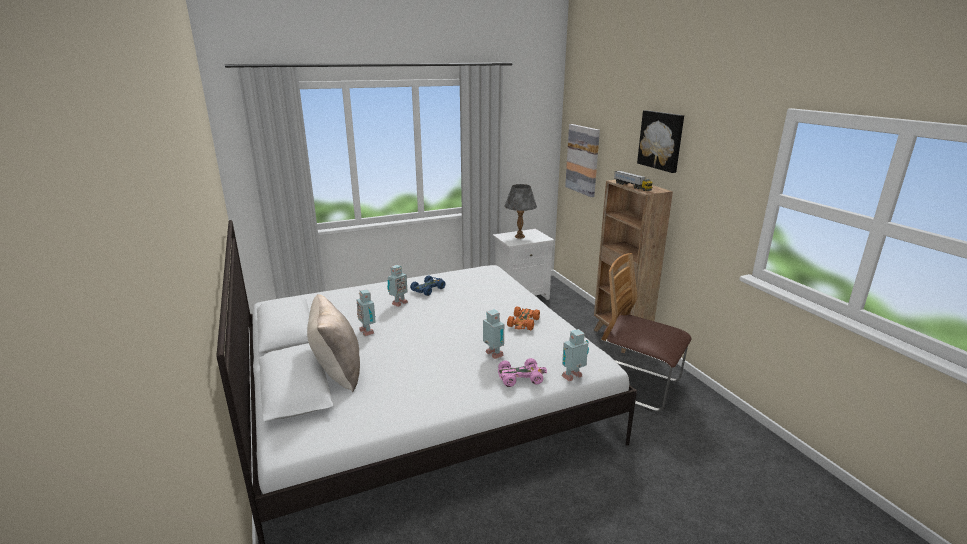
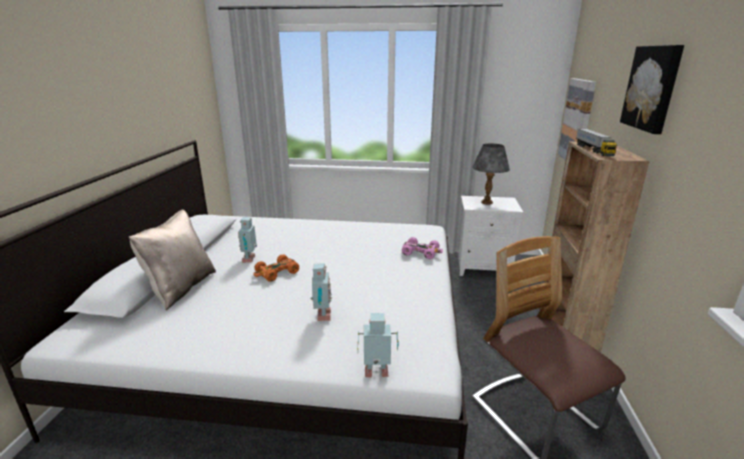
camera: 30 degrees right, 0 degrees up
toy robot [387,265,408,307] -> none
blue toy car [410,276,445,296] -> none
pink toy car [498,358,547,387] -> pink toy car moved to [402,237,443,259]
orange toy car [507,306,540,330] -> orange toy car moved to [253,254,299,282]

